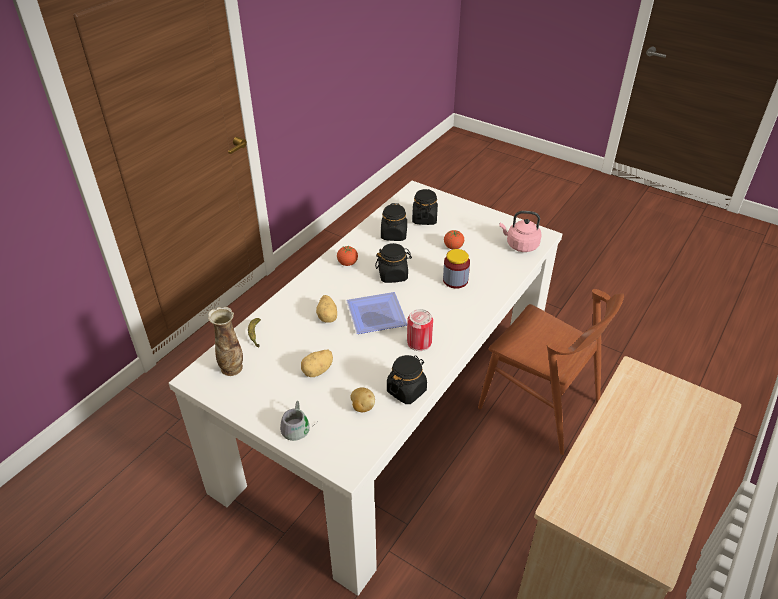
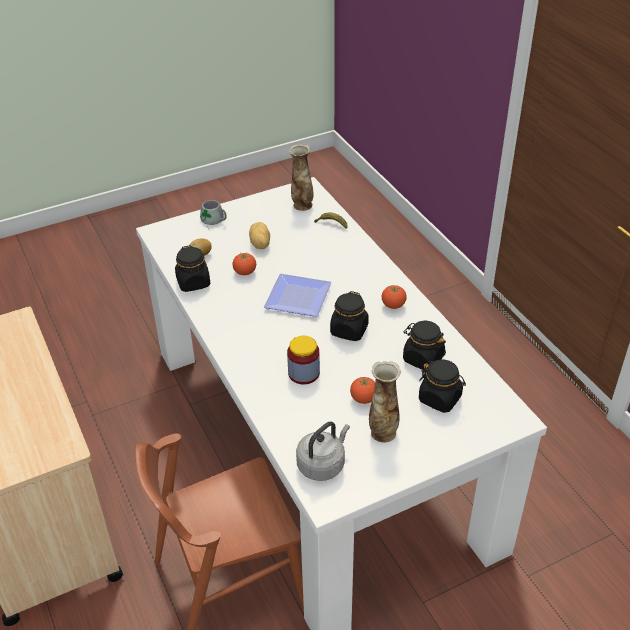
camera: 120 degrees right, 0 degrees up
potato [316,295,337,323] -> none
can [407,309,433,351] -> none
pink kettle [500,211,542,252] -> grey kettle [296,422,350,481]
none -> tomato [233,253,256,275]
none -> vase [369,361,401,443]

